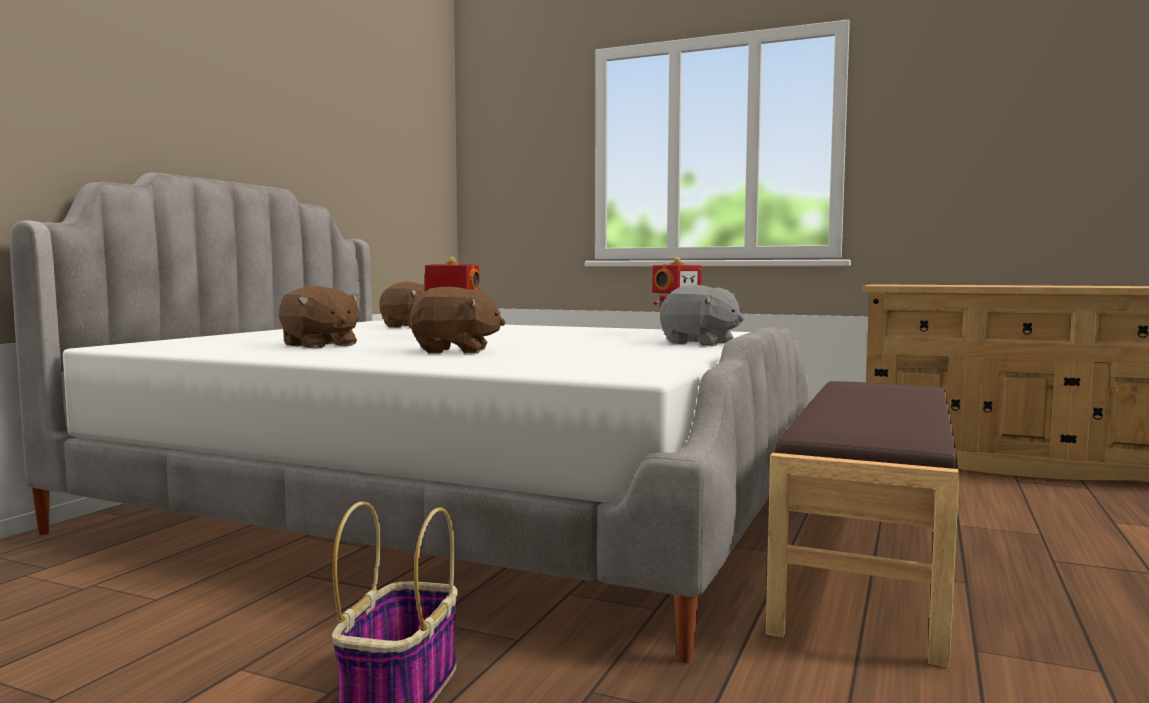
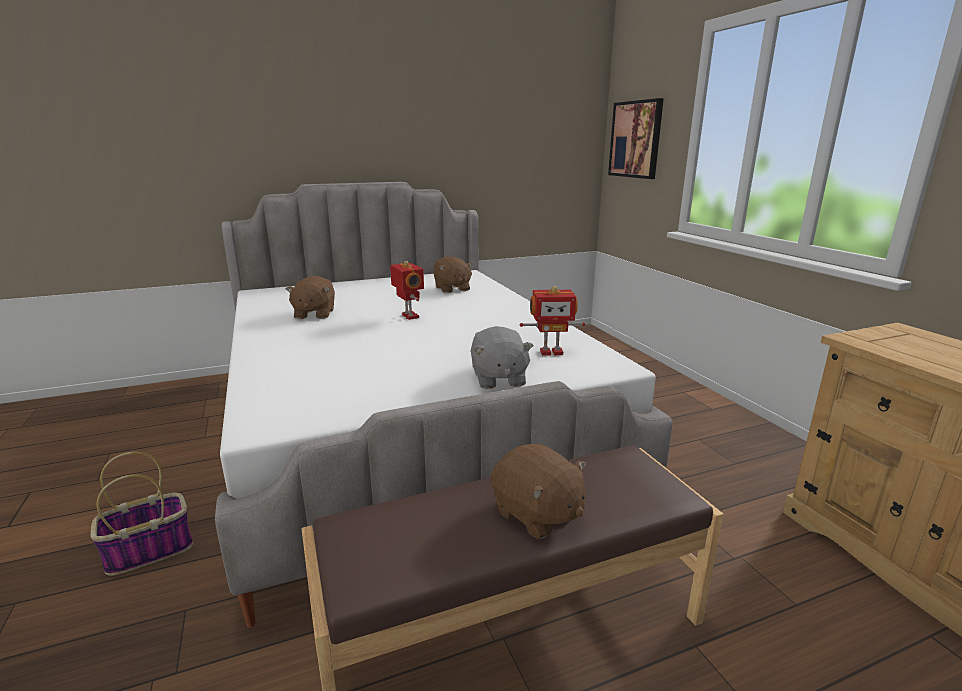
camera: 45 degrees right, 15 degrees up
brown plush toy [410,287,506,354] -> brown plush toy moved to [491,444,586,539]
none -> picture [608,98,664,179]

